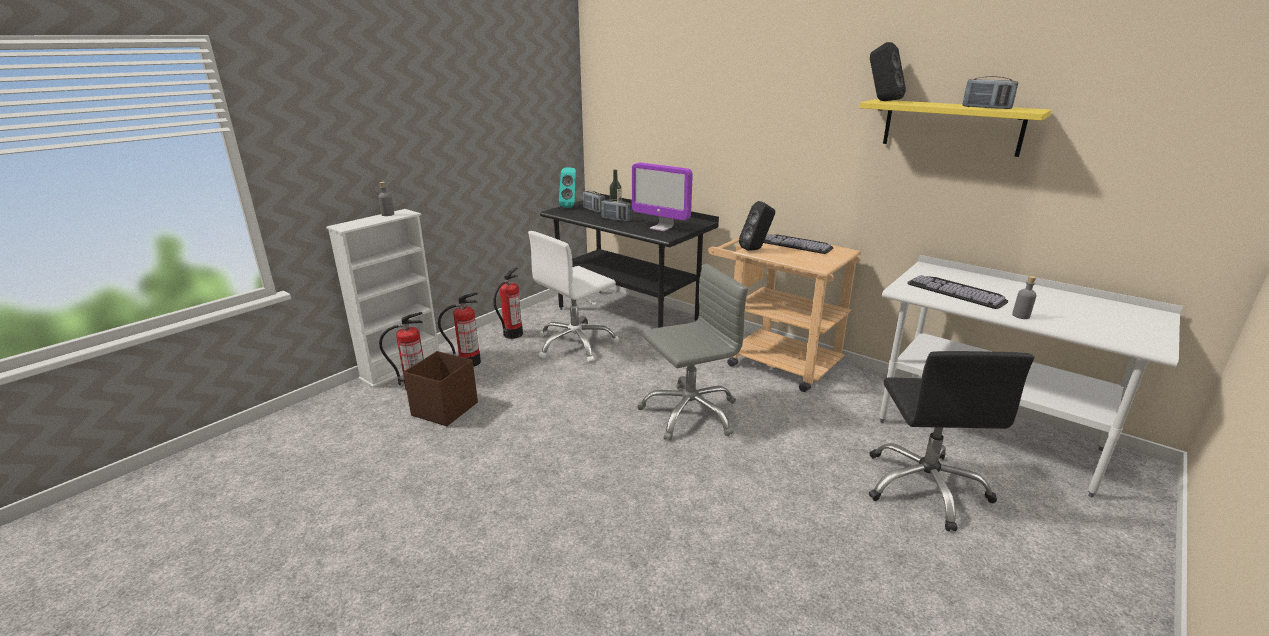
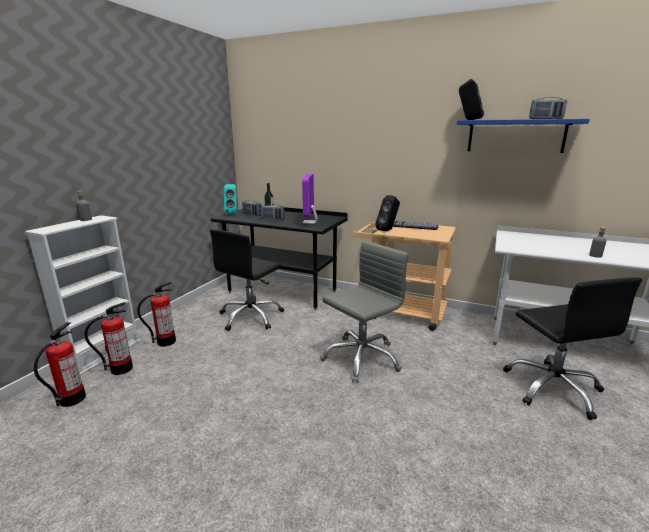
camera: 15 degrees left, 5 degrees down
brown storage box [403,351,478,426] -> none
fire extinguisher [493,267,523,339] -> fire extinguisher moved to [34,322,86,407]
white office chair [528,231,619,363] -> black office chair [210,229,284,331]
monitor [632,163,692,231] -> monitor turned 75 degrees clockwise [302,173,318,224]
yellow shelf [859,99,1052,157] -> blue shelf [457,119,590,153]
keyboard [907,275,1008,309] -> none

